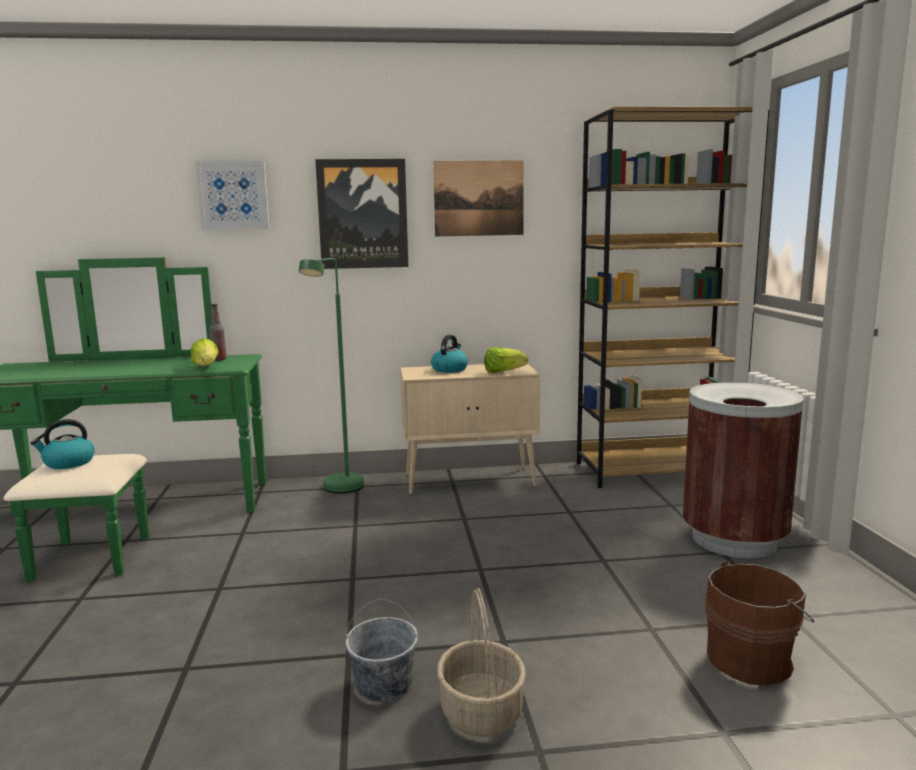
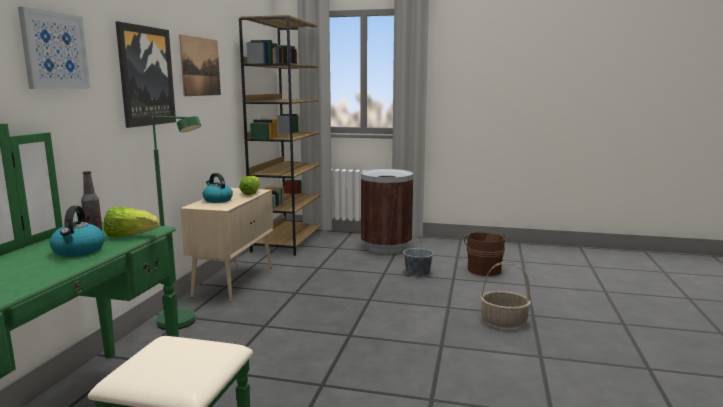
camera: 70 degrees left, 0 degrees up
kettle [30,419,95,469] -> kettle moved to [50,206,105,257]
grey bucket [345,599,418,702] -> grey bucket moved to [403,238,434,276]

